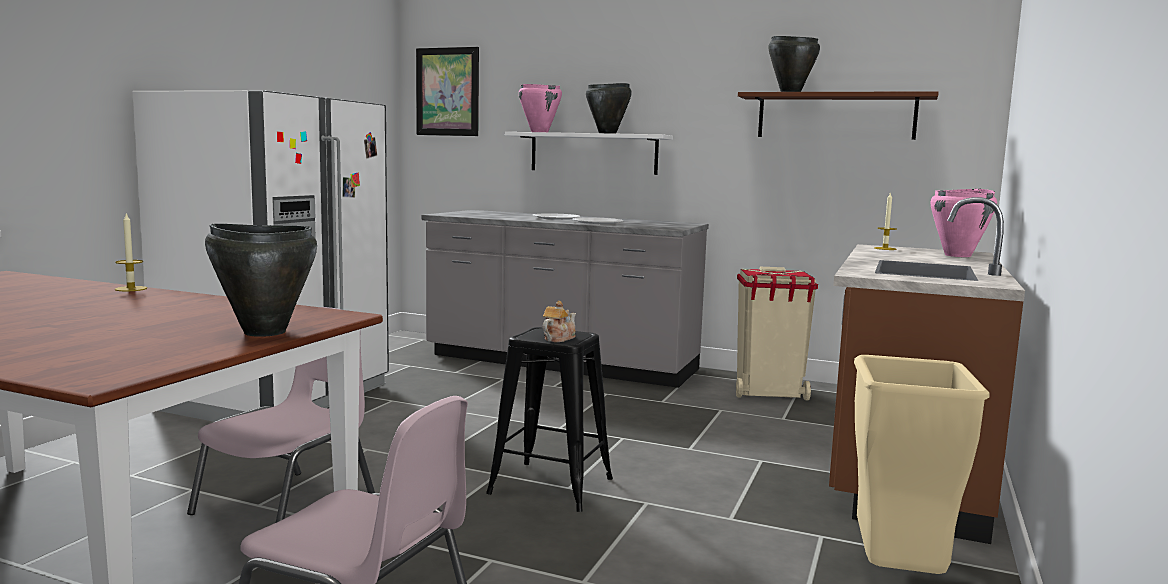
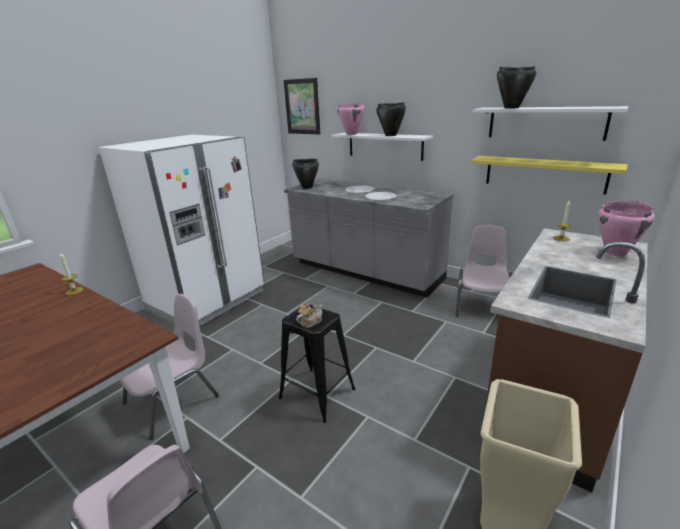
camera: 15 degrees right, 15 degrees up
black cooking pot [205,224,317,337] -> black cooking pot moved to [292,159,319,189]
beige trash can [736,267,818,400] -> pink chair [456,225,512,317]
brown shelf [738,91,939,140] -> white shelf [473,106,628,141]
none -> yellow shelf [470,156,628,195]

